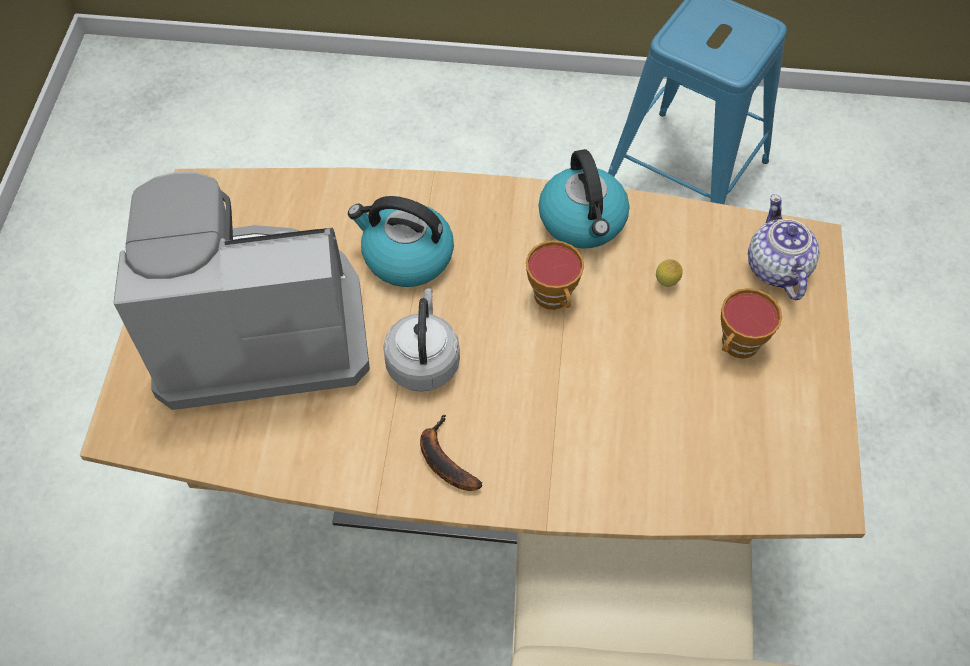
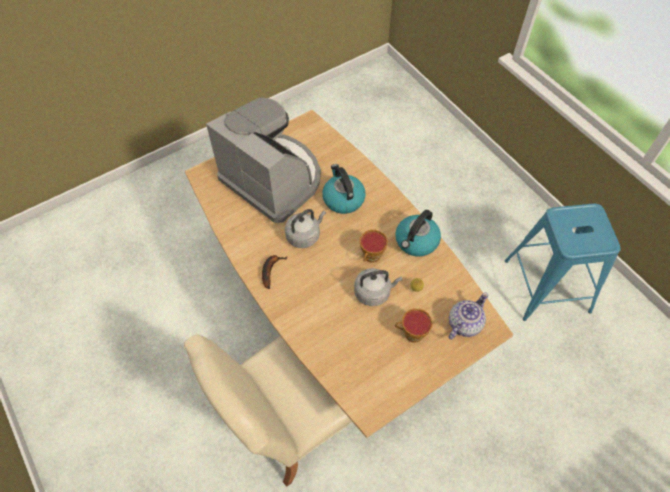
camera: 50 degrees right, 0 degrees up
none -> grey kettle [354,268,403,306]

